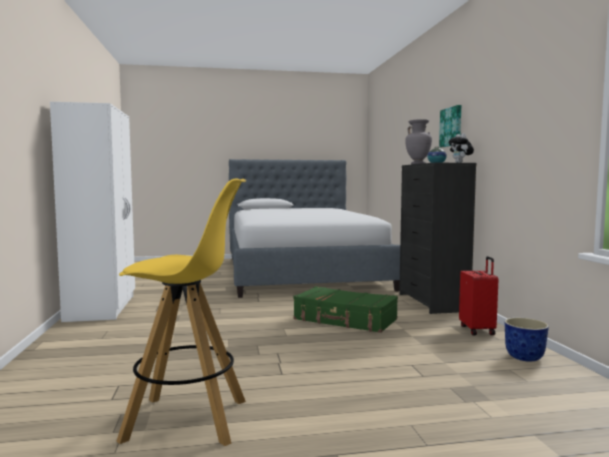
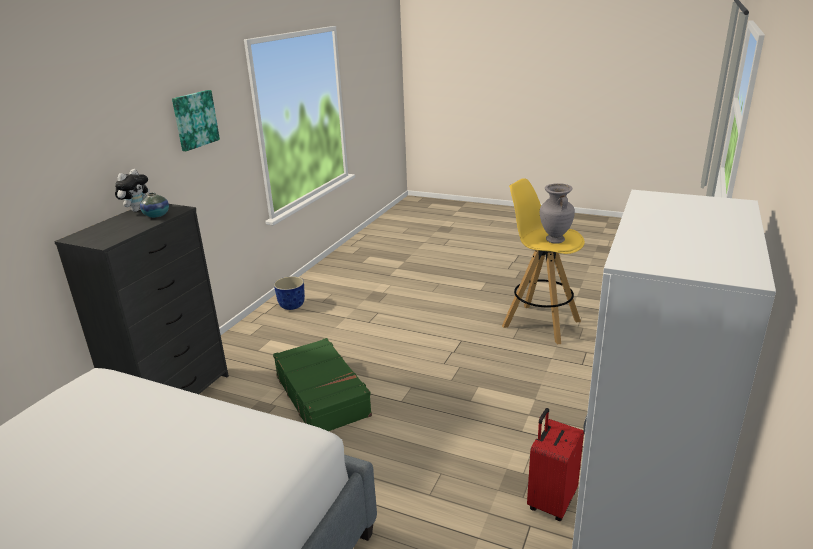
camera: 145 degrees left, 20 degrees up
grey vase [405,119,432,164] -> grey vase moved to [540,183,575,244]
picture [439,105,461,147] -> picture moved to [172,90,220,151]
red suitcase [459,256,498,335] -> red suitcase moved to [527,408,584,521]

